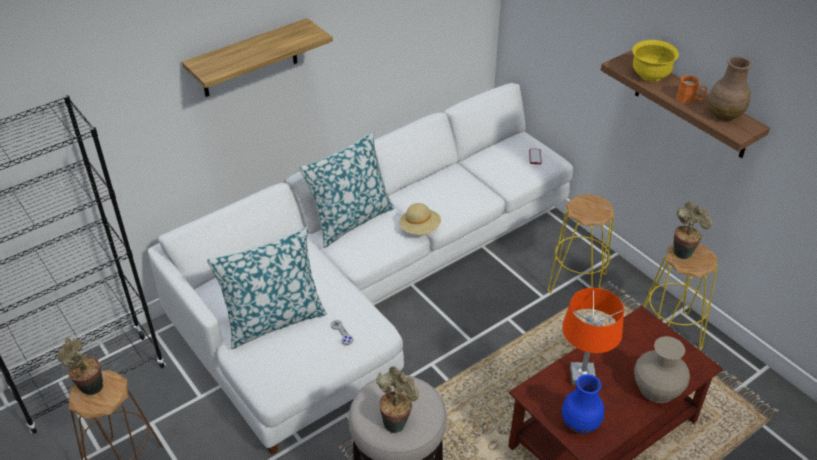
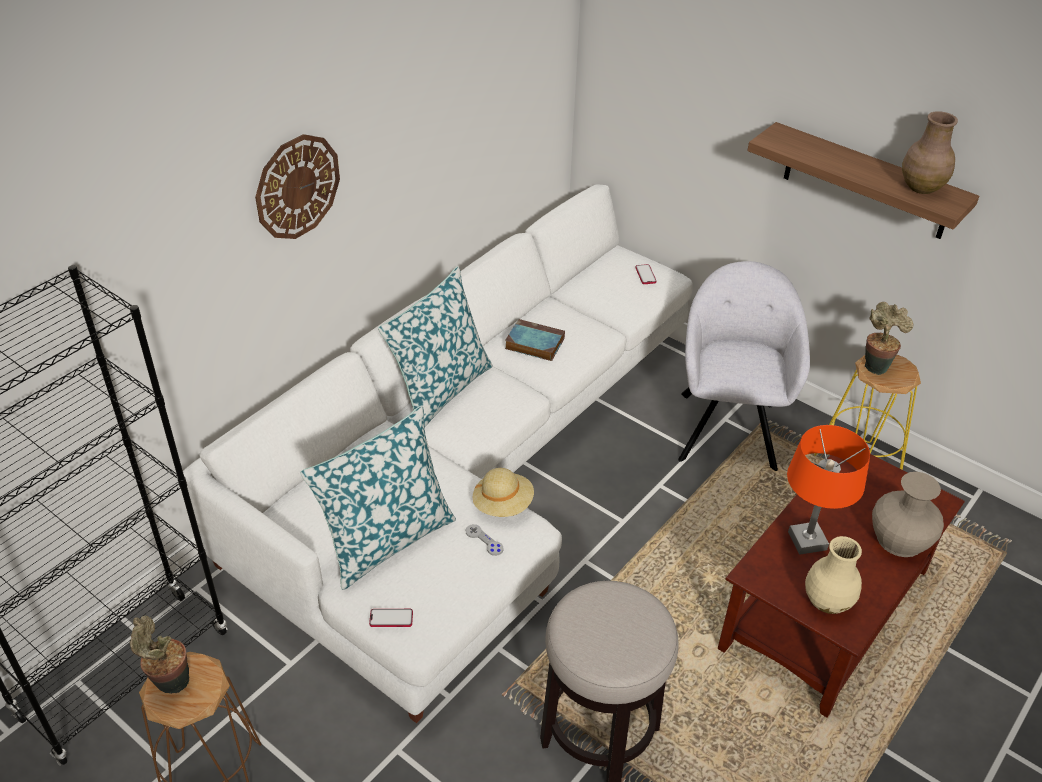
camera: 15 degrees left, 0 degrees up
shelf [182,18,333,97] -> wall clock [255,134,340,239]
potted plant [376,366,419,433] -> none
beige hat [399,203,441,235] -> beige hat moved to [472,468,534,517]
yellow stool [548,194,615,293] -> grey armchair [678,261,810,471]
blue vase [562,374,604,434] -> beige vase [805,536,862,614]
yellow bowl [632,40,679,82] -> none
orange mug [677,75,707,104] -> none
none -> phone [369,609,413,627]
none -> book [505,319,565,361]

